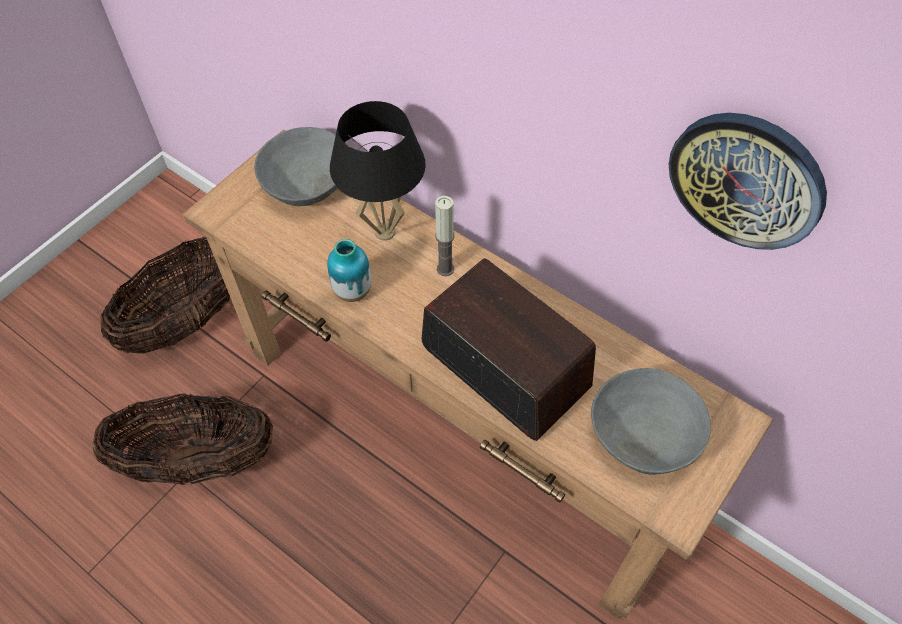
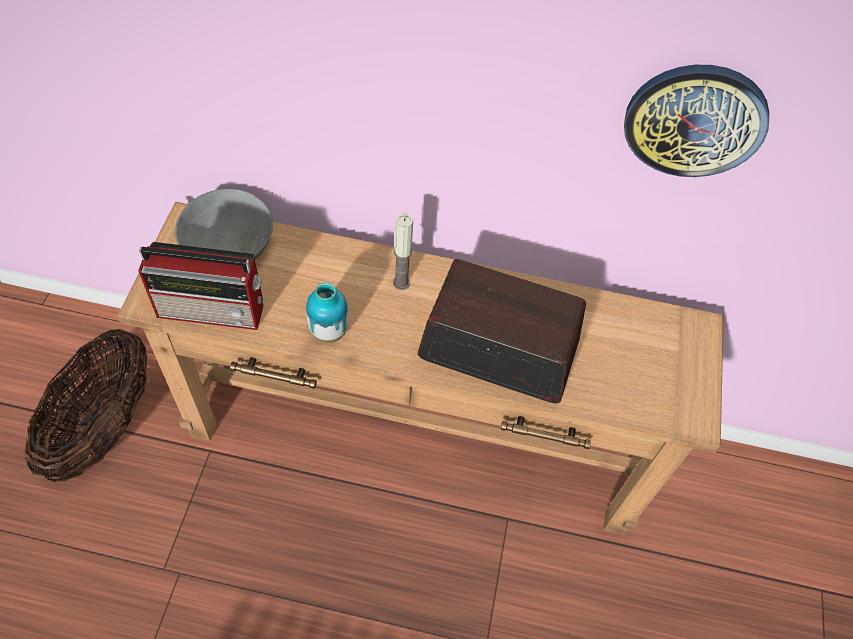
camera: 30 degrees left, 0 degrees up
basket [92,393,273,485] -> none
black table lamp [330,101,426,241] -> none
grey bowl [591,368,711,475] -> none
none -> radio [138,242,264,330]

